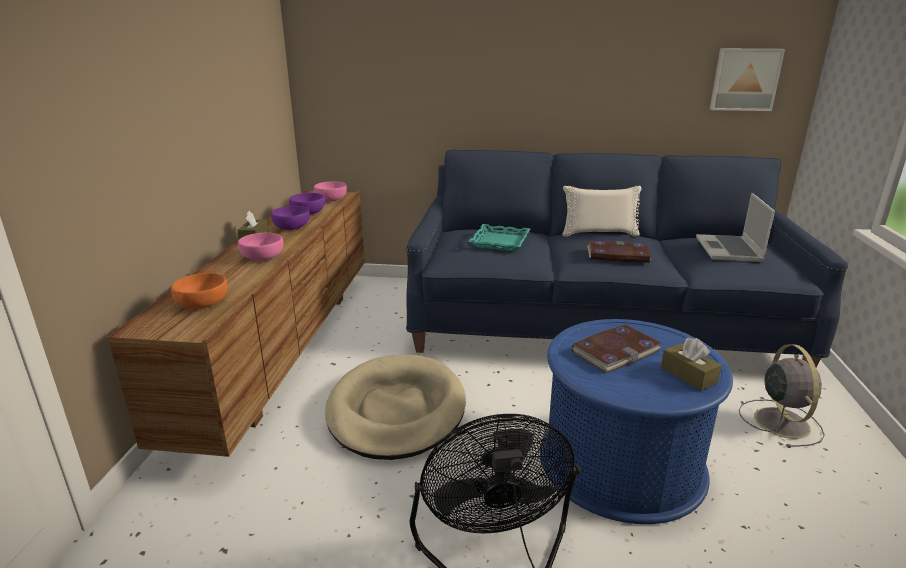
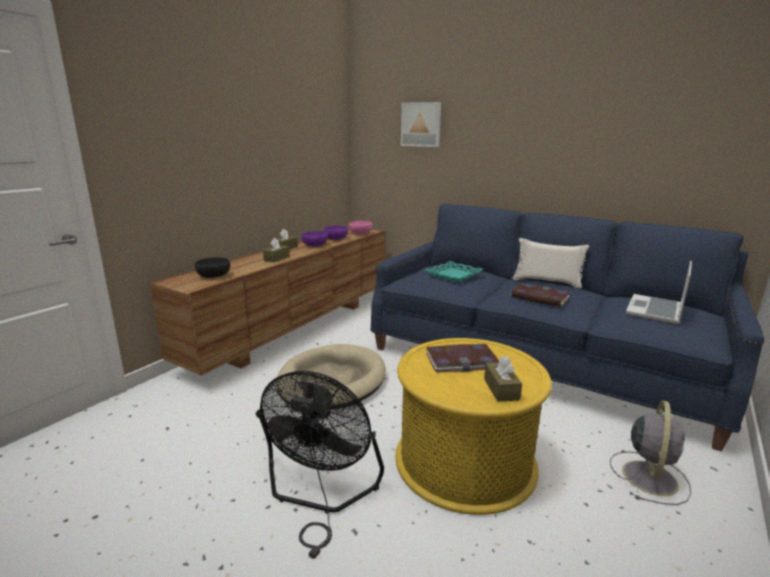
camera: 25 degrees right, 5 degrees down
orange bowl [171,273,228,309] -> black bowl [195,257,230,278]
pink bowl [238,233,283,261] -> brown tissue box [263,238,289,263]
blue coffee table [540,319,733,524] -> yellow coffee table [395,338,552,515]
picture [710,49,785,111] -> picture moved to [401,102,441,147]

